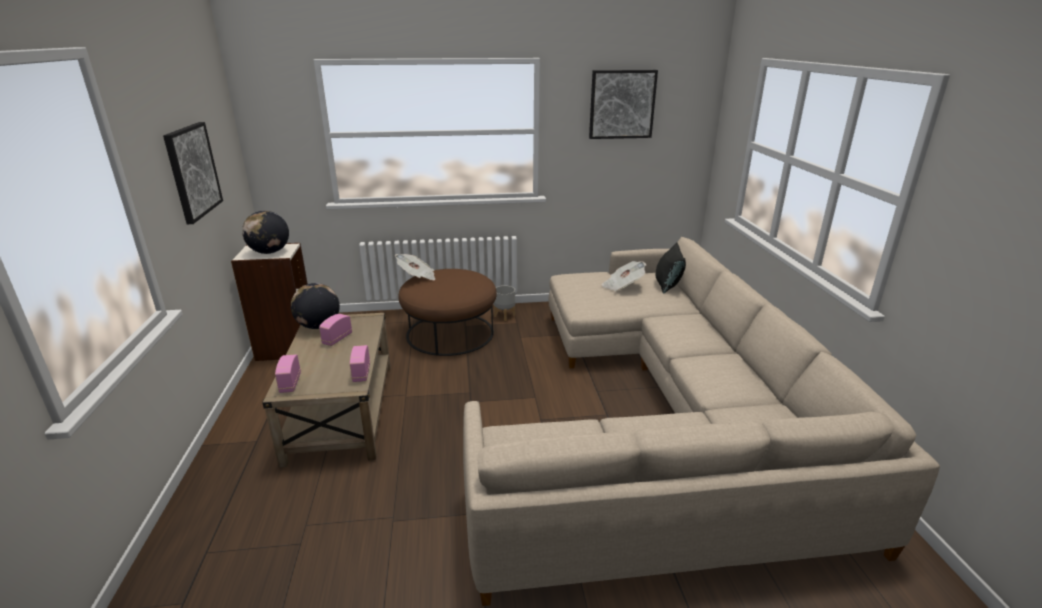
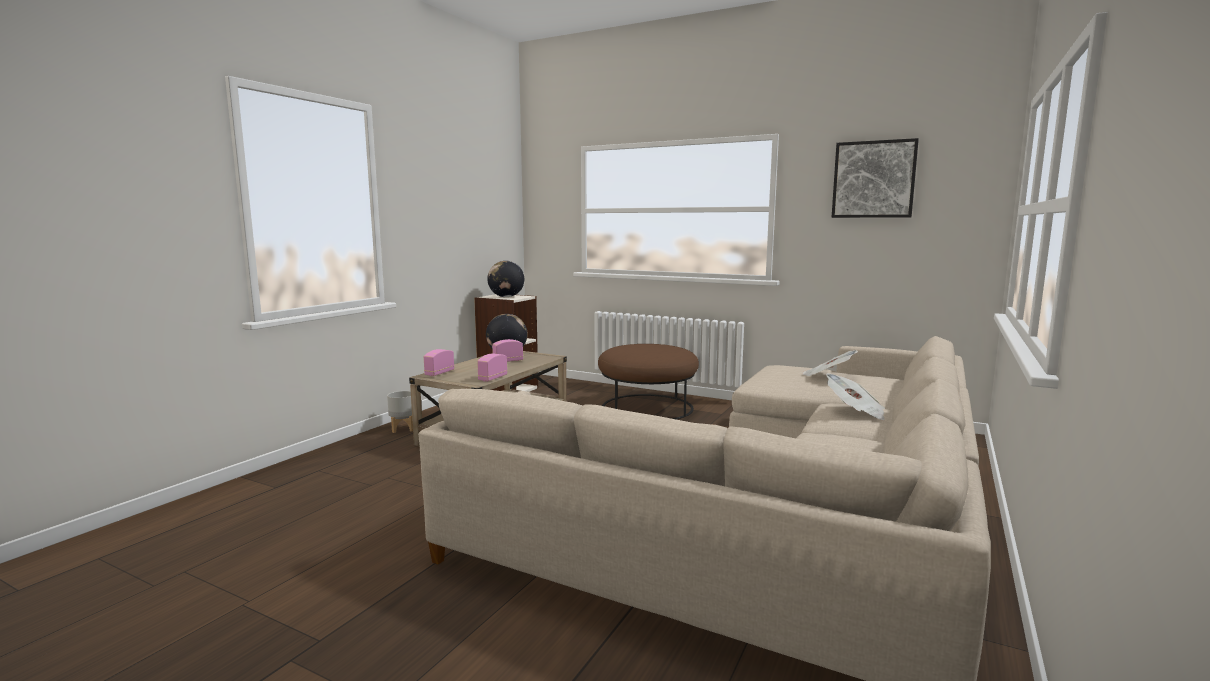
camera: 35 degrees right, 15 degrees down
picture [163,122,223,224] -> none
newspaper [395,254,435,280] -> newspaper moved to [826,373,885,421]
grey planter [494,285,515,321] -> grey planter moved to [387,391,413,433]
black pillow [656,243,686,294] -> none

